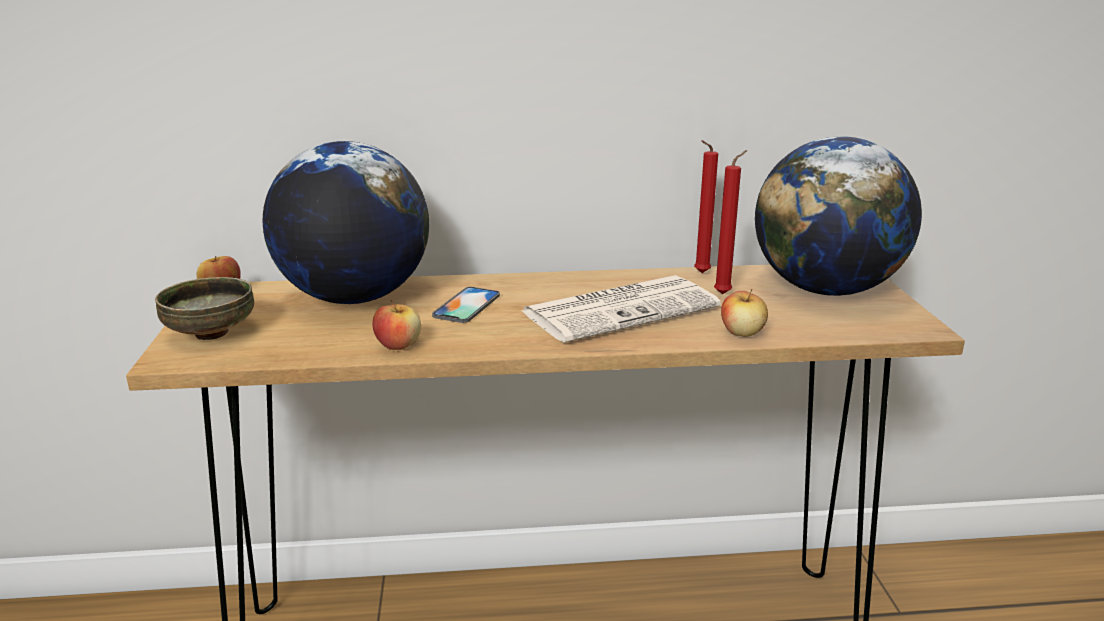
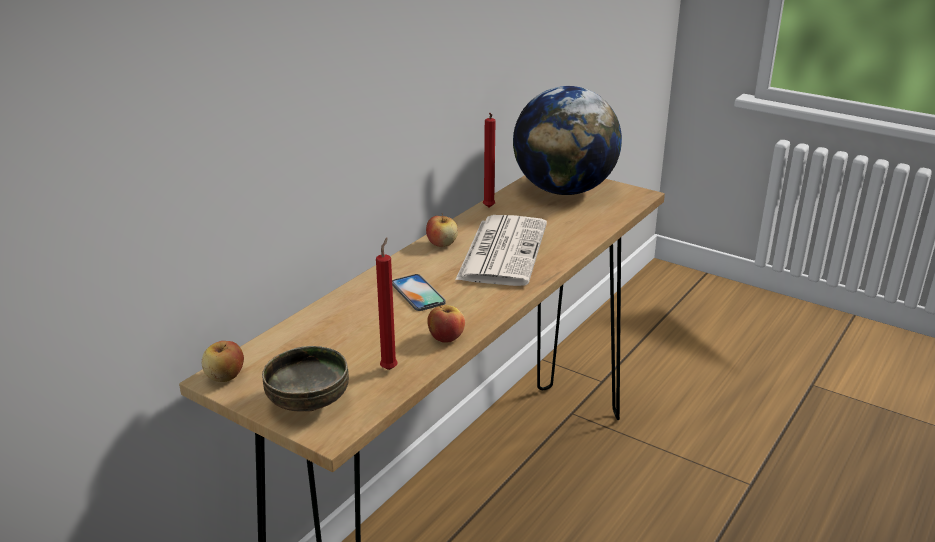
camera: 50 degrees left, 5 degrees up
globe [263,141,429,304] -> none
red candle [714,150,747,294] -> red candle moved to [376,237,398,370]
apple [721,289,768,337] -> apple moved to [426,215,458,247]

